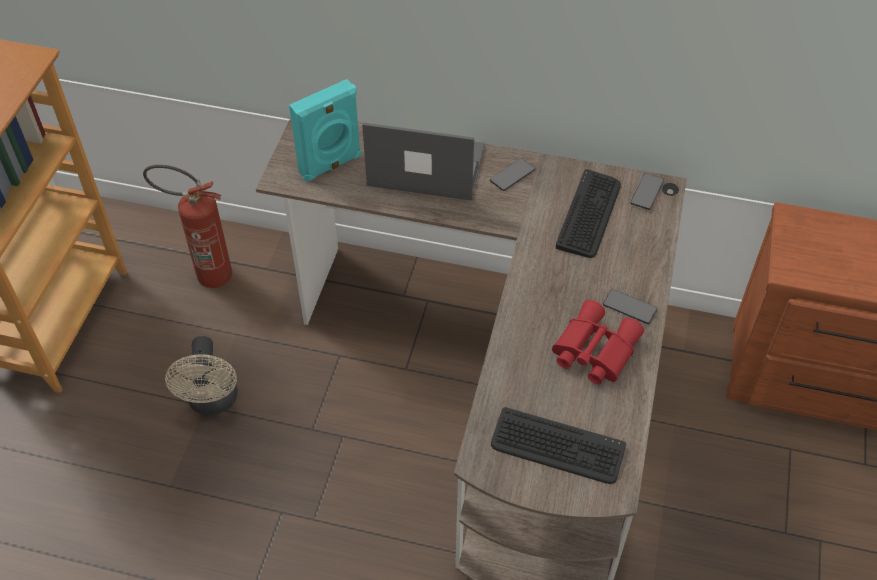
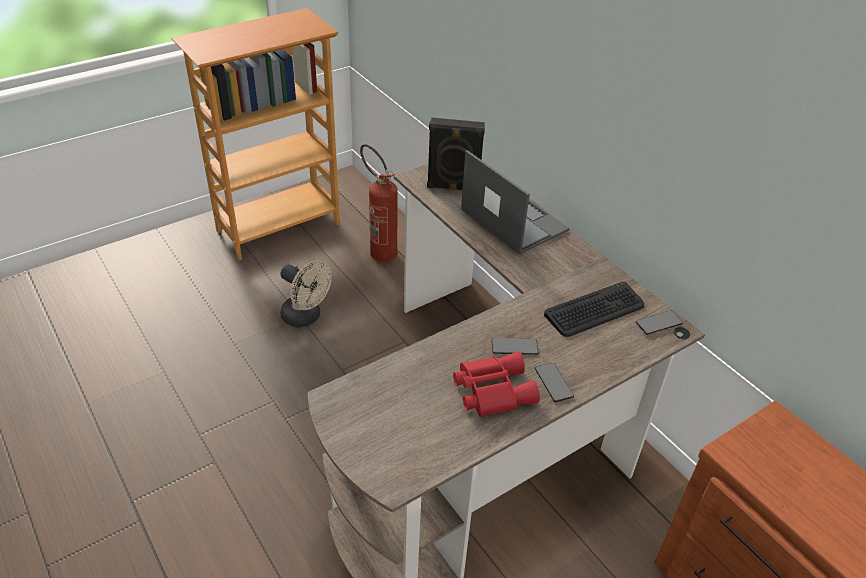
camera: 40 degrees right, 10 degrees down
beige fan [165,336,238,415] -> beige fan turned 90 degrees counterclockwise [280,260,332,327]
turquoise speaker [289,79,361,182] -> black speaker [427,117,485,190]
phone [490,158,535,191] -> phone moved to [492,338,539,355]
keyboard [491,407,626,484] -> none

